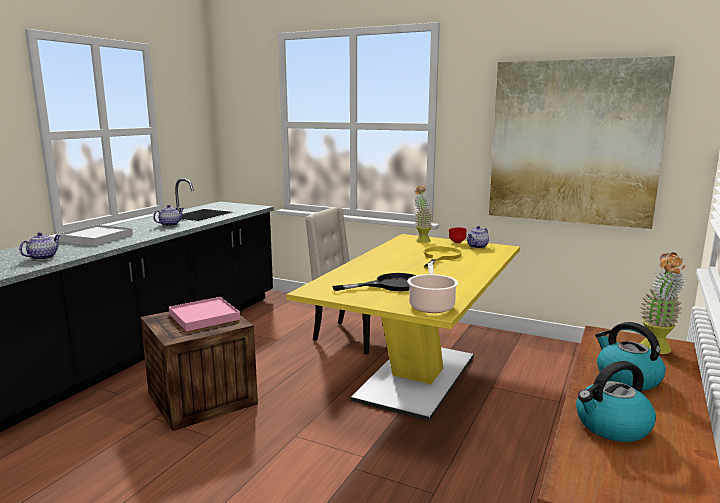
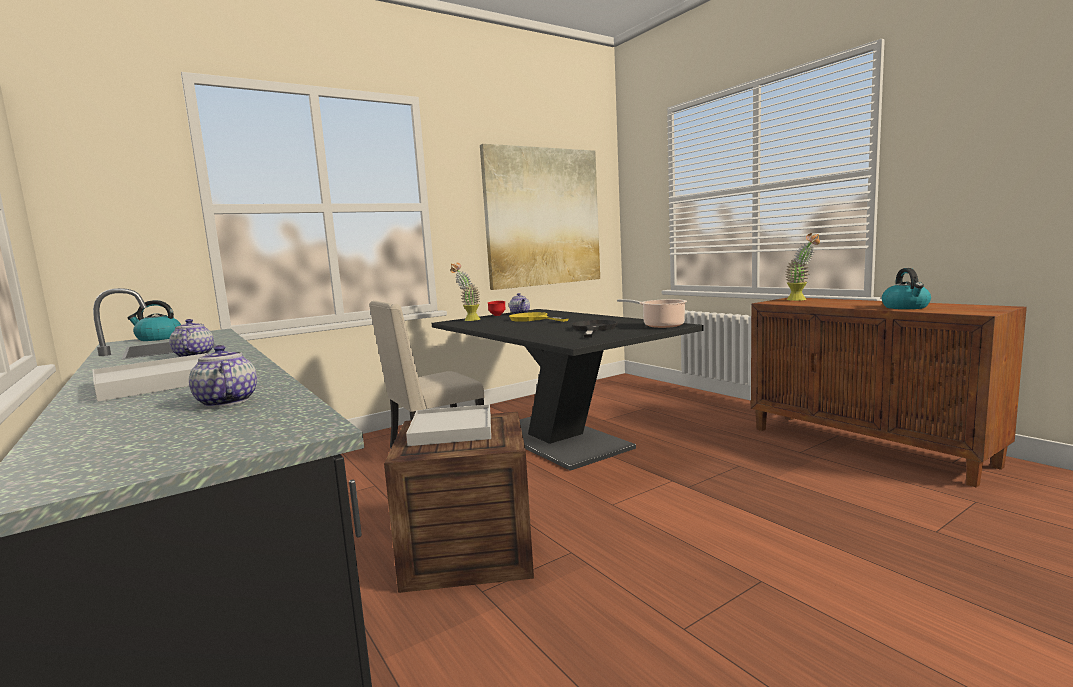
camera: 60 degrees left, 5 degrees down
pink tray [169,297,240,332] -> white tray [406,404,491,446]
yellow dining table [287,234,520,421] -> black dining table [432,309,703,471]
kettle [595,322,666,390] -> kettle moved to [128,300,181,341]

